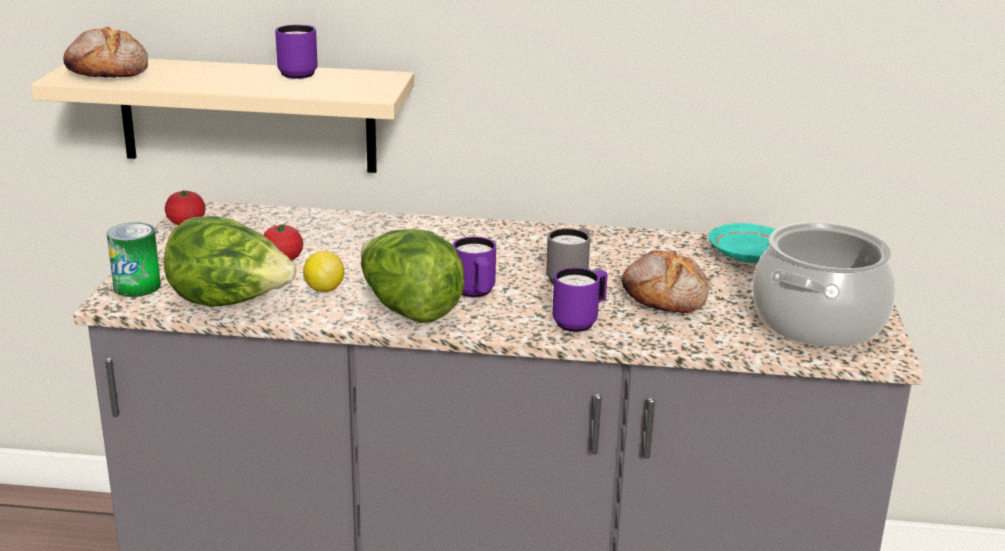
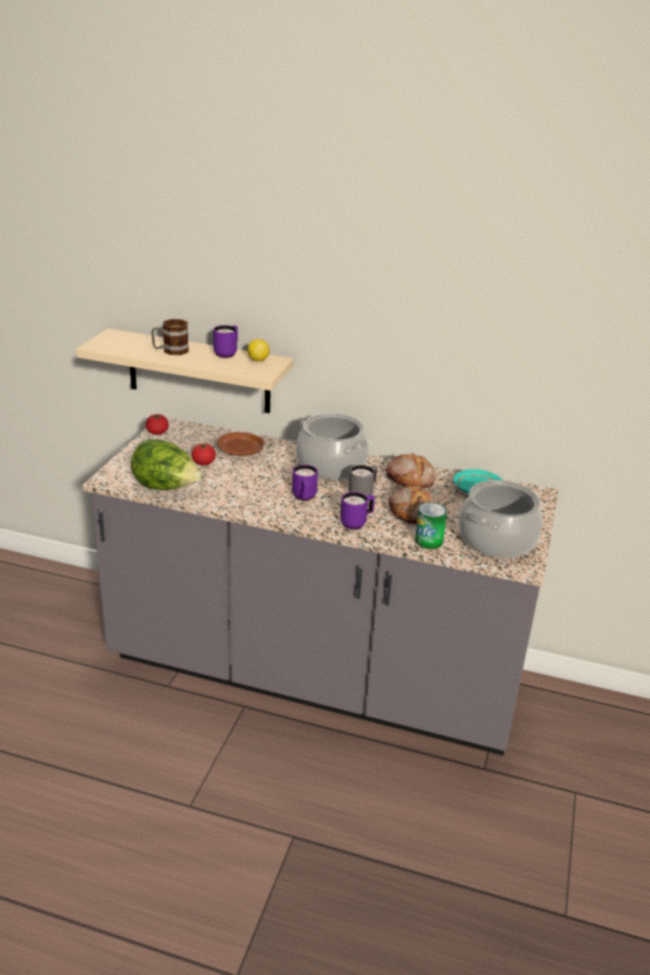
camera: 10 degrees right, 5 degrees up
bread [63,27,148,78] -> bread moved to [386,453,435,488]
can [107,222,161,297] -> can moved to [415,502,447,549]
lemon [303,251,344,292] -> lemon moved to [247,339,270,361]
lettuce [361,229,465,323] -> none
none -> mug [151,319,189,355]
none -> brown plate [217,432,265,456]
none -> cooking pot [296,413,369,479]

